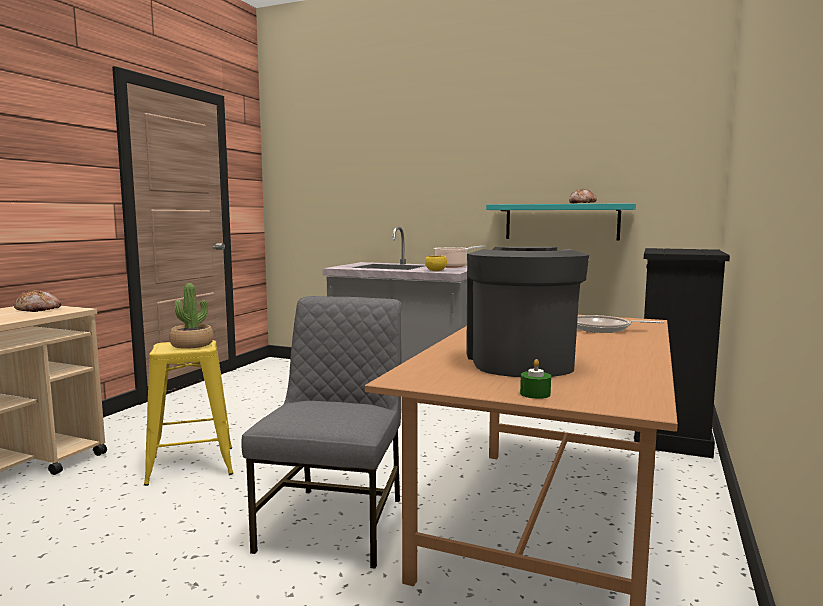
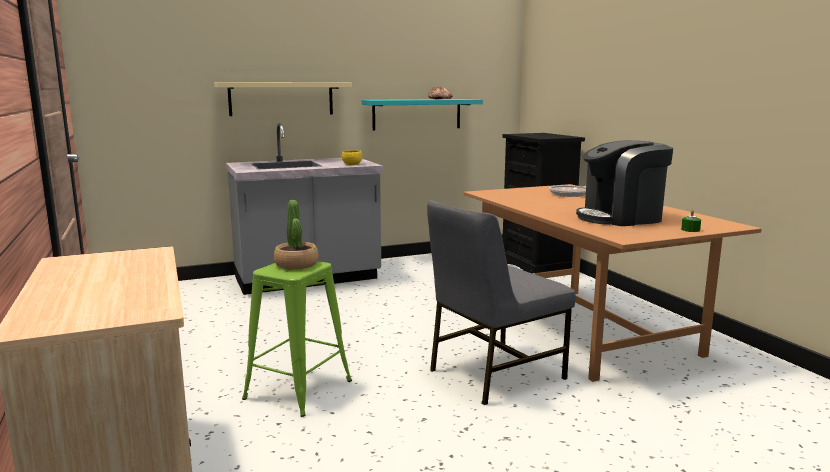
camera: 45 degrees left, 5 degrees up
bread [14,290,61,312] -> none
yellow stool [144,340,233,486] -> green stool [242,262,352,417]
grey chair [241,296,401,569] -> grey chair turned 90 degrees counterclockwise [427,200,576,405]
cooking pot [434,246,486,268] -> none
coffee machine [466,247,589,377] -> coffee machine turned 60 degrees counterclockwise [576,140,673,226]
none -> beige shelf [214,82,352,116]

